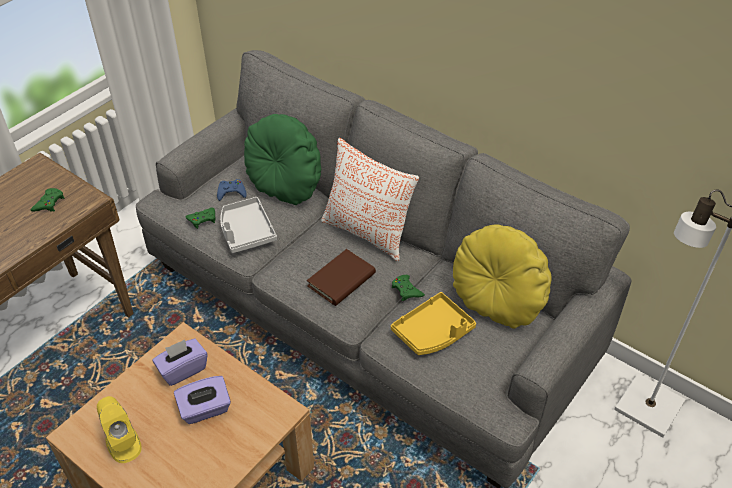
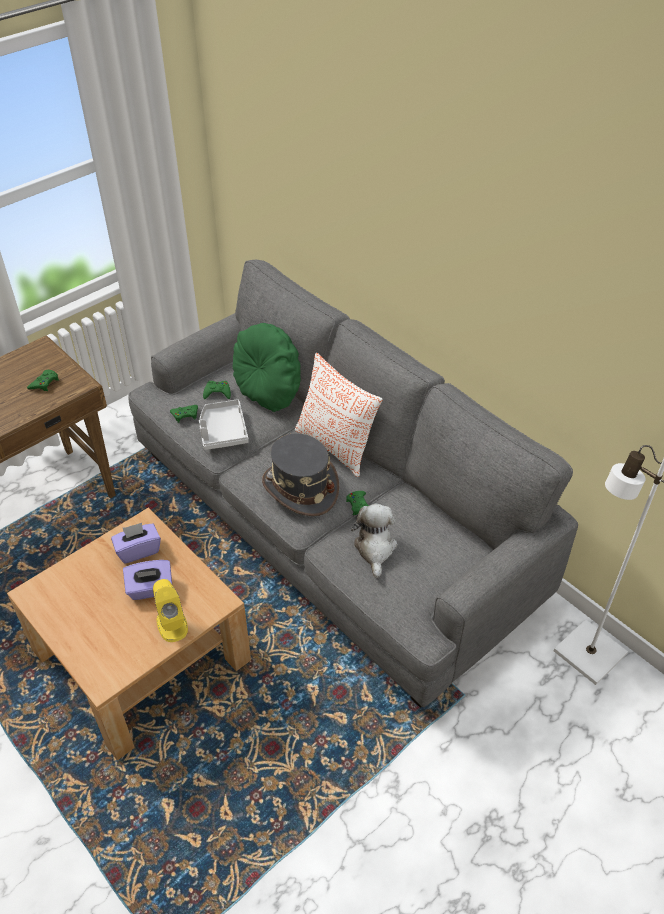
camera: 10 degrees right, 0 degrees up
yellow speaker [97,396,142,463] -> yellow speaker moved to [153,579,188,642]
blue game controller [217,179,246,201] -> green game controller [203,381,231,399]
brown book [307,249,376,306] -> grey hat [262,433,339,516]
yellow tray [391,292,476,355] -> plush toy [351,503,398,578]
yellow pillow [453,224,552,329] -> none

